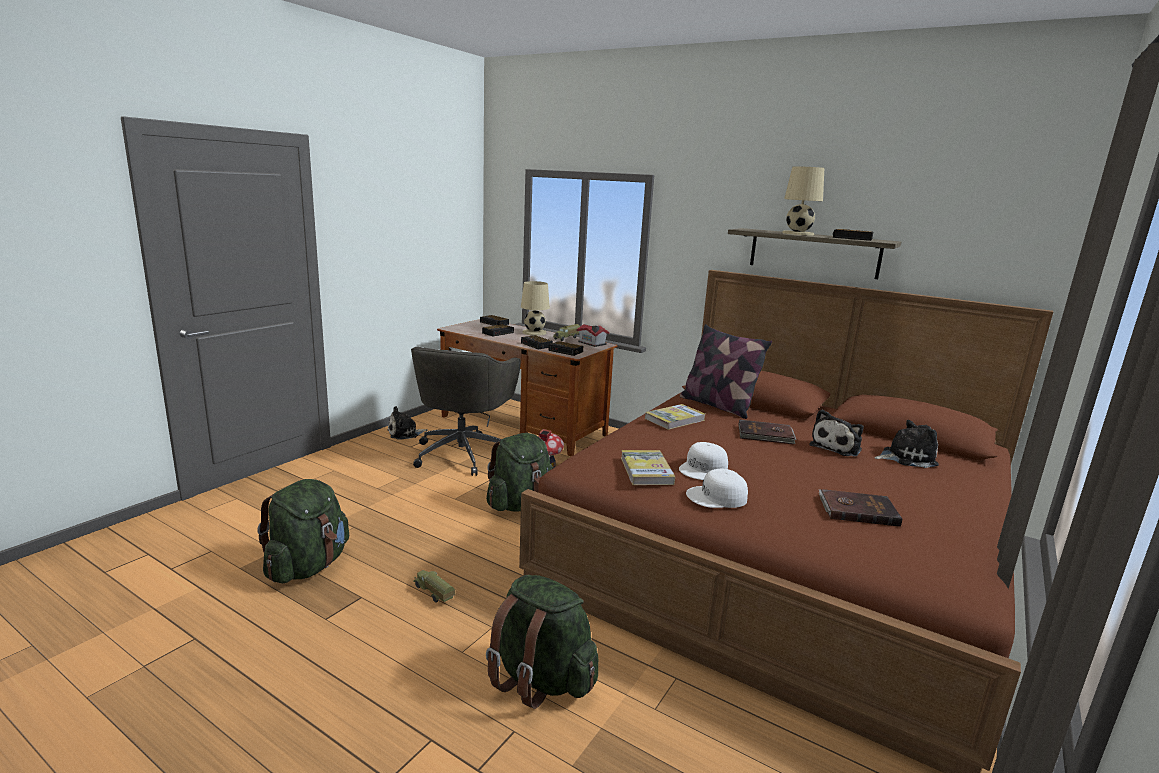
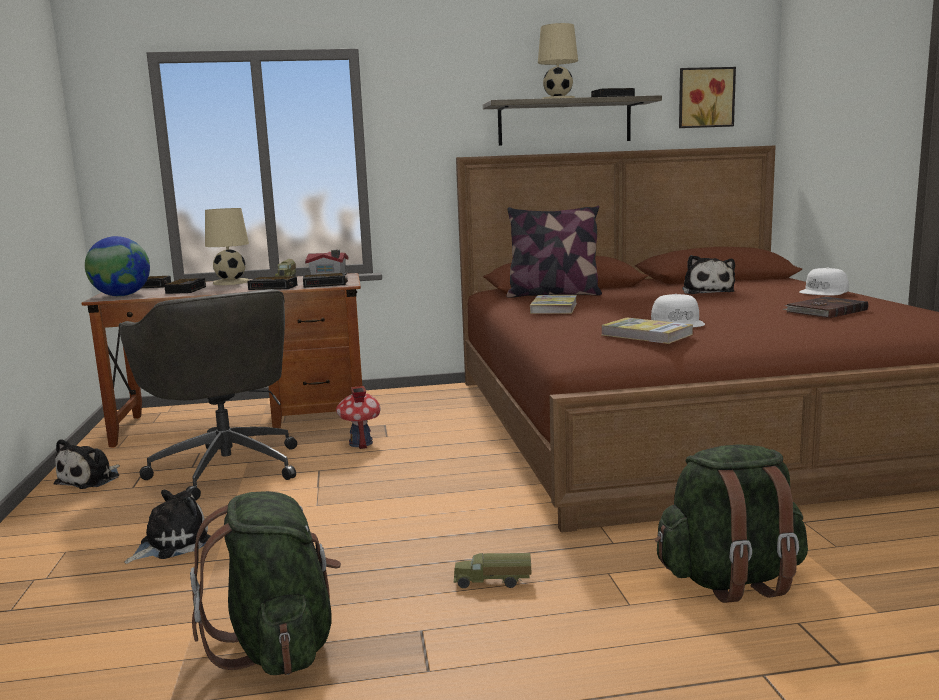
camera: 40 degrees left, 5 degrees down
green backpack [486,433,554,512] -> none
white cap [686,469,748,508] -> white cap moved to [799,267,849,295]
brown book [738,420,797,445] -> none
plush toy [874,420,939,468] -> plush toy moved to [124,490,210,564]
none -> globe [85,236,150,296]
none -> picture [679,67,736,128]

